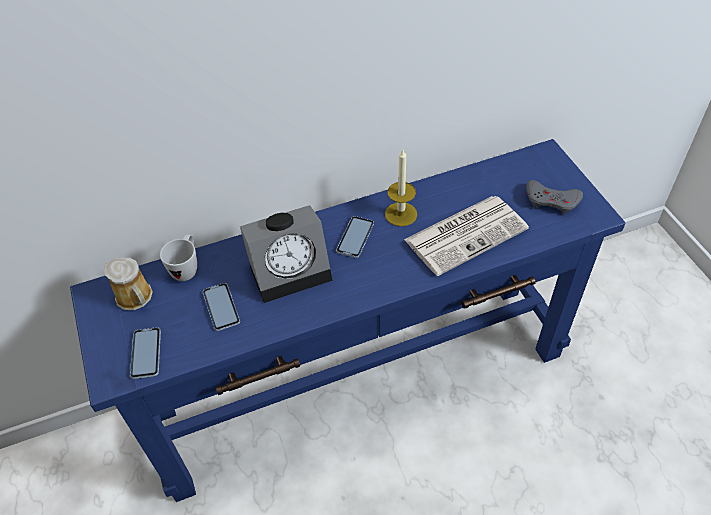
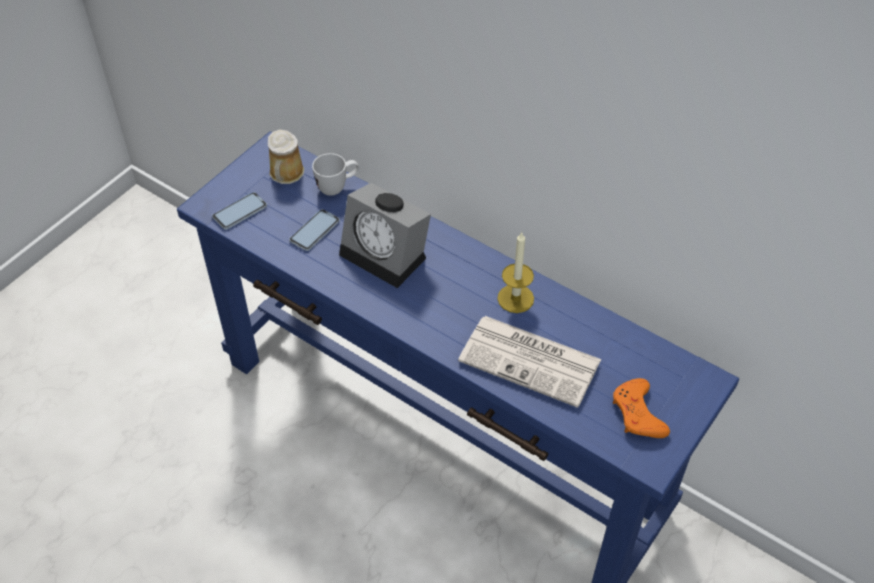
camera: 55 degrees right, 0 degrees up
phone [336,216,374,258] -> none
grey game controller [526,180,583,215] -> orange game controller [613,378,670,438]

